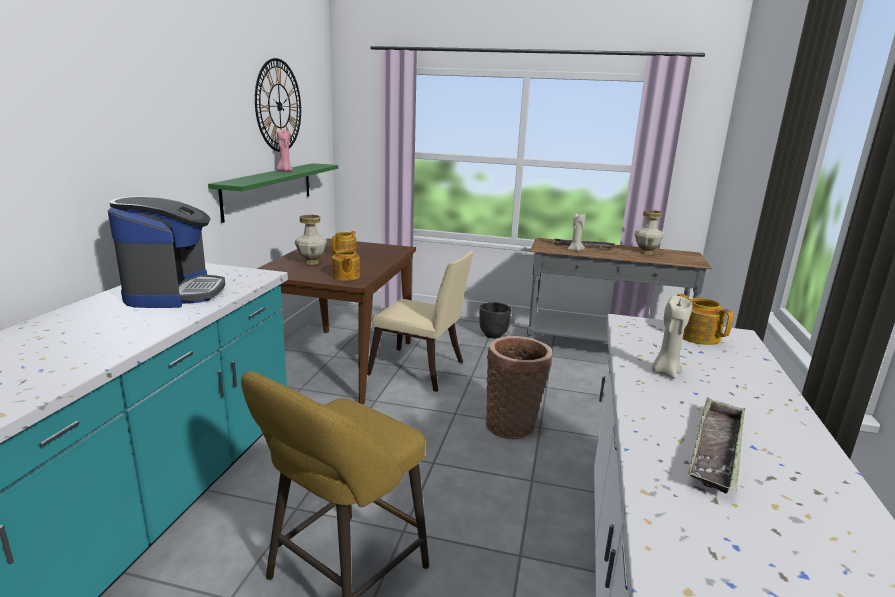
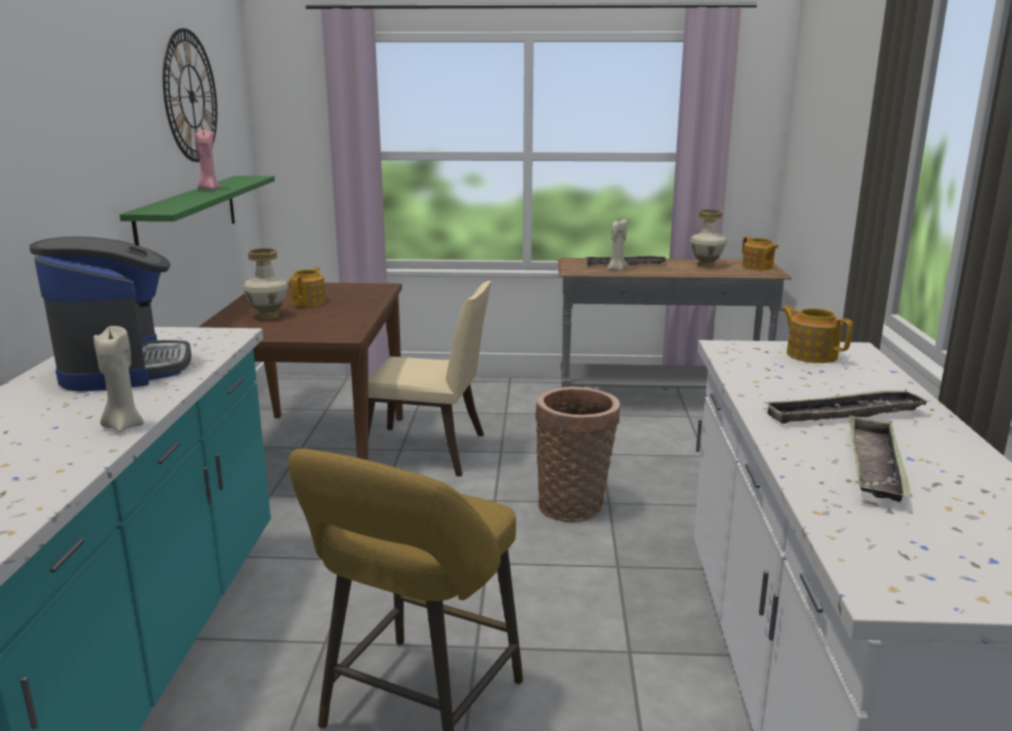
camera: 10 degrees left, 0 degrees up
teapot [332,248,360,281] -> teapot moved to [742,236,779,270]
black planter [479,302,511,338] -> none
beige candle [651,296,692,379] -> beige candle moved to [94,326,144,432]
none -> tray [763,389,930,424]

